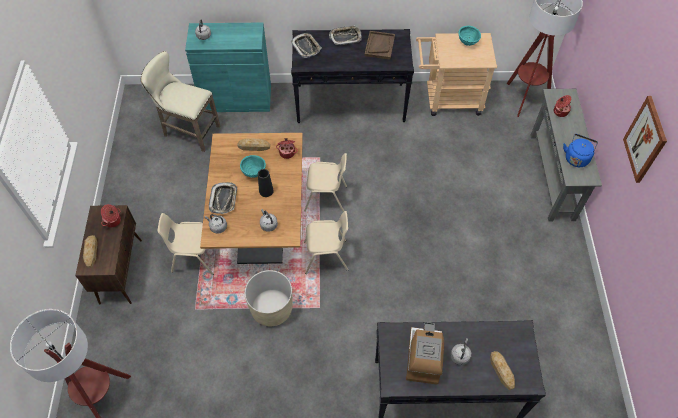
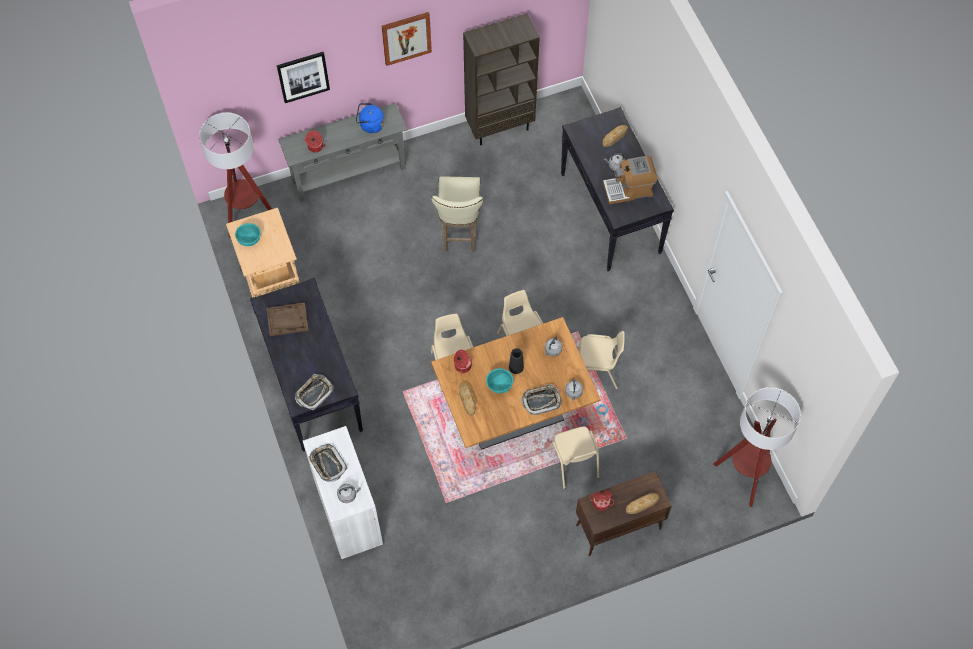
camera: 110 degrees left, 5 degrees up
beige stool [141,51,220,152] -> beige stool moved to [431,177,483,252]
turquoise cabinet [185,23,271,112] -> white cabinet [303,426,383,559]
beige planter [245,270,292,326] -> beige chair [577,331,625,389]
tray [329,25,362,45] -> tray moved to [308,444,348,482]
none -> picture [277,52,330,103]
none -> brown bookcase [463,13,540,145]

